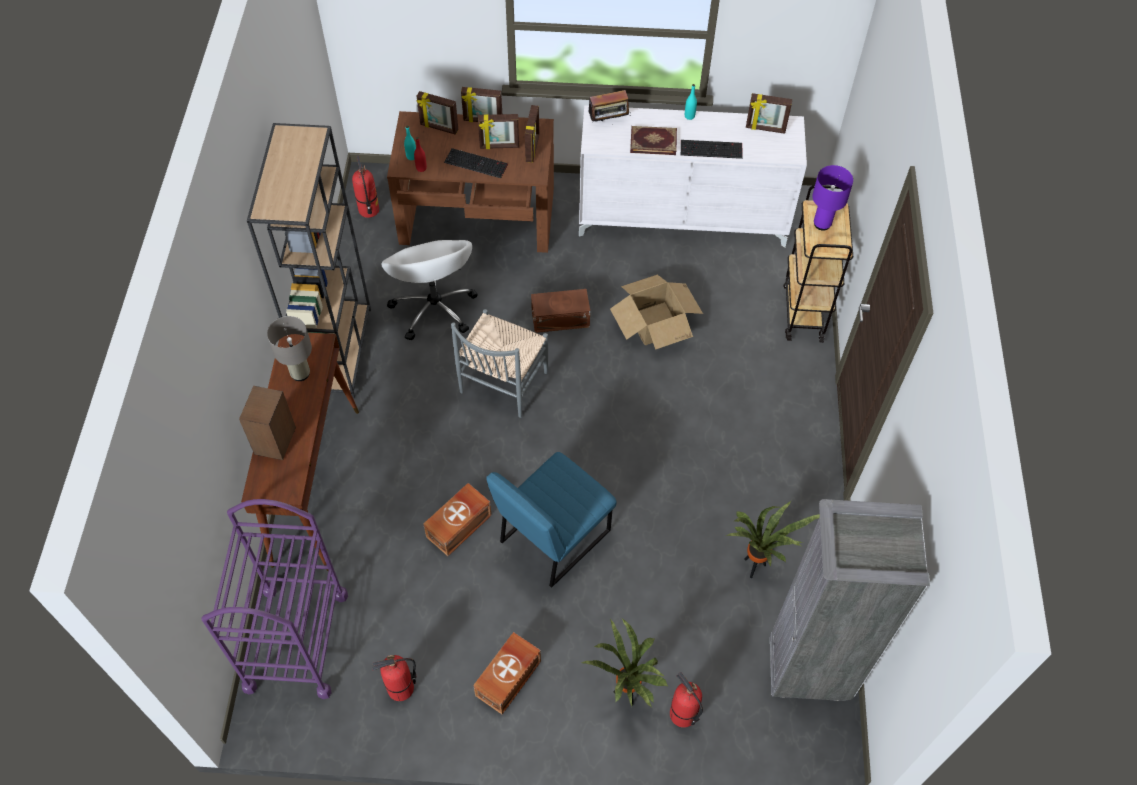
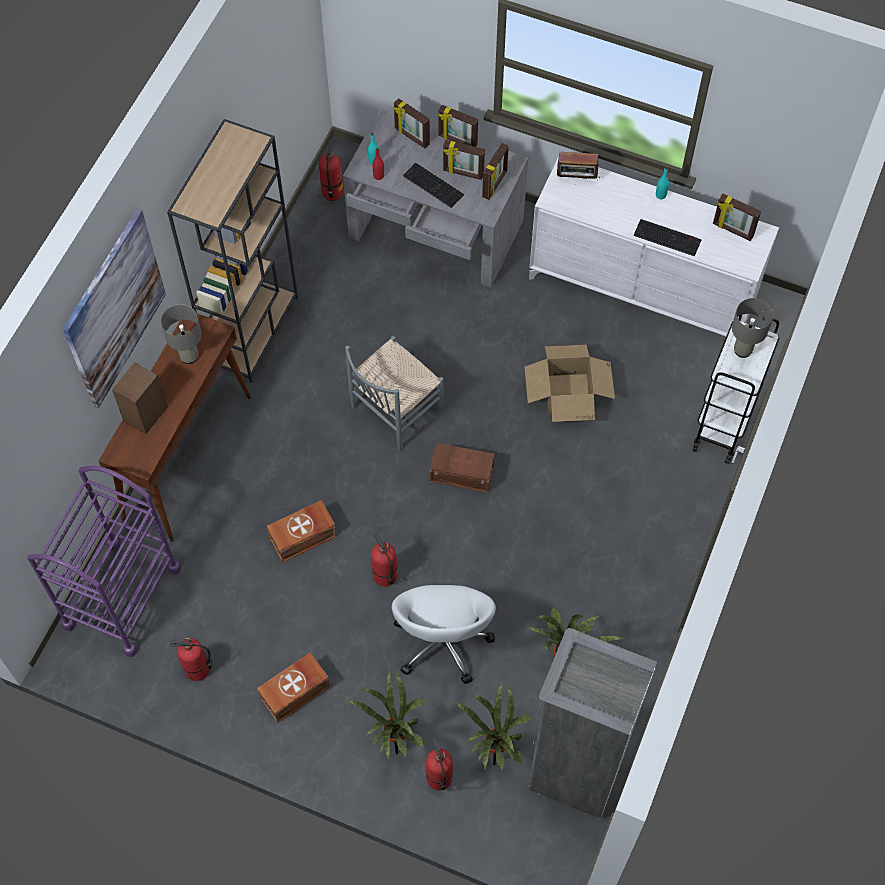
camera: 20 degrees right, 5 degrees up
white office chair [381,240,478,340] -> white office chair moved to [392,585,496,684]
brown desk [387,111,554,253] -> grey desk [343,108,528,287]
blue chair [486,452,616,588] -> fire extinguisher [371,532,397,587]
brown storage box [531,289,590,333] -> brown storage box moved to [430,443,494,493]
book [630,126,677,155] -> none
brown cart [783,185,853,343] -> white cart [692,315,779,464]
purple table lamp [812,165,853,231] -> grey table lamp [732,298,773,358]
none -> picture [63,209,166,408]
none -> potted plant [455,681,535,770]

